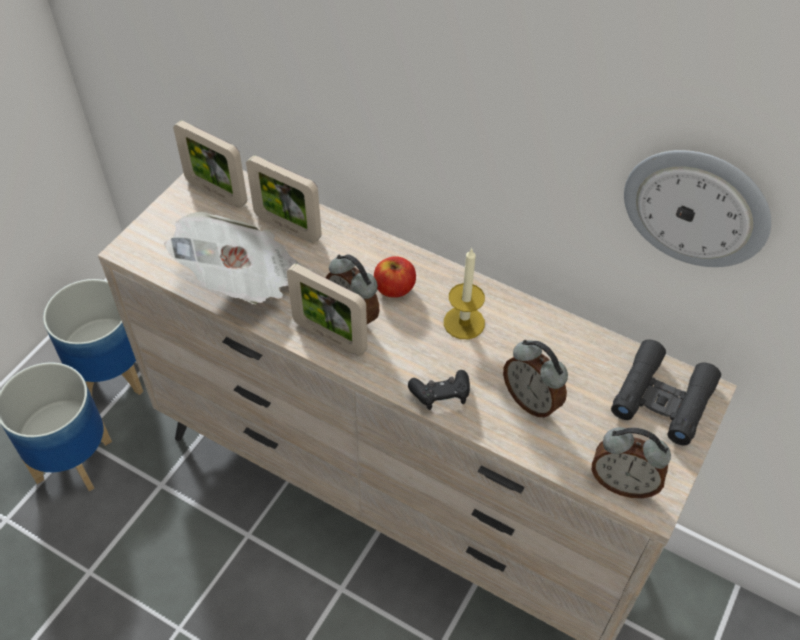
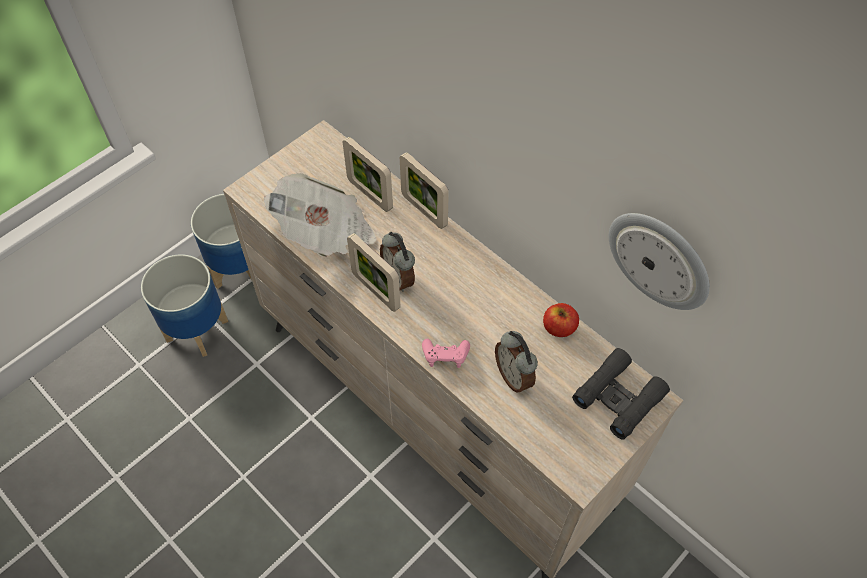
camera: 15 degrees right, 5 degrees up
picture frame [173,120,247,207] -> picture frame moved to [400,152,449,229]
apple [374,256,416,298] -> apple moved to [543,303,579,337]
black game controller [408,370,470,410] -> pink game controller [422,339,470,368]
candle [444,247,485,339] -> none
alarm clock [592,427,671,498] -> none

